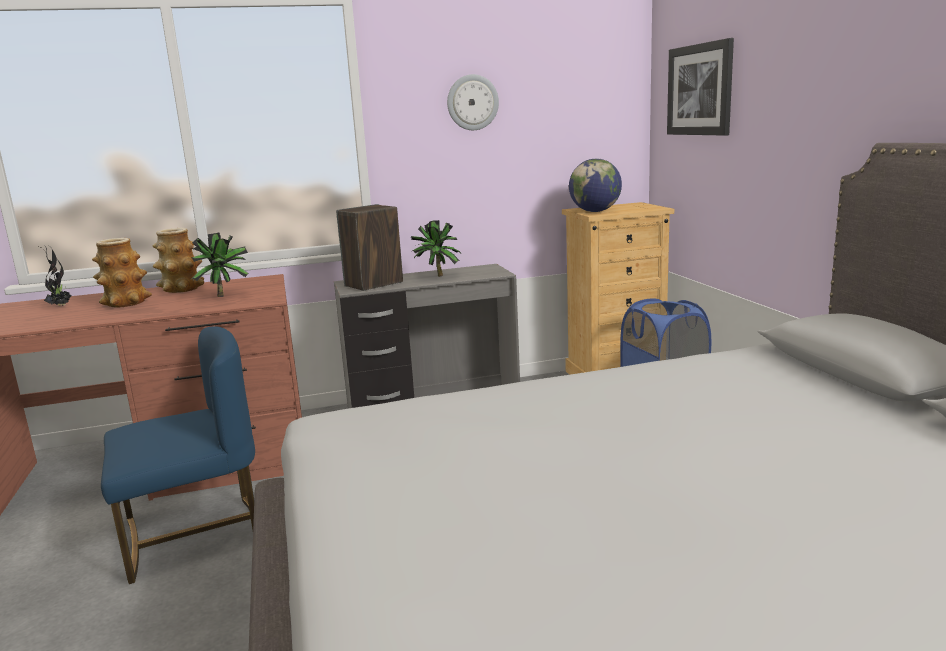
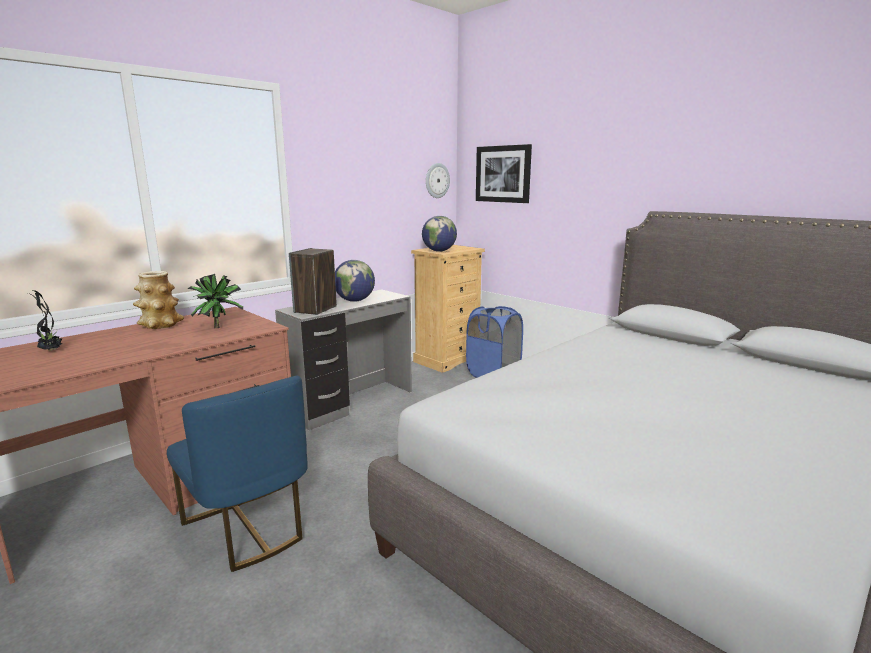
camera: 30 degrees left, 0 degrees up
vase [92,238,152,308] -> none
blue chair [101,326,255,584] -> blue chair turned 105 degrees clockwise [167,375,308,572]
potted plant [411,220,461,277] -> globe [335,260,375,302]
wall clock [447,74,499,130] -> wall clock moved to [426,163,450,198]

